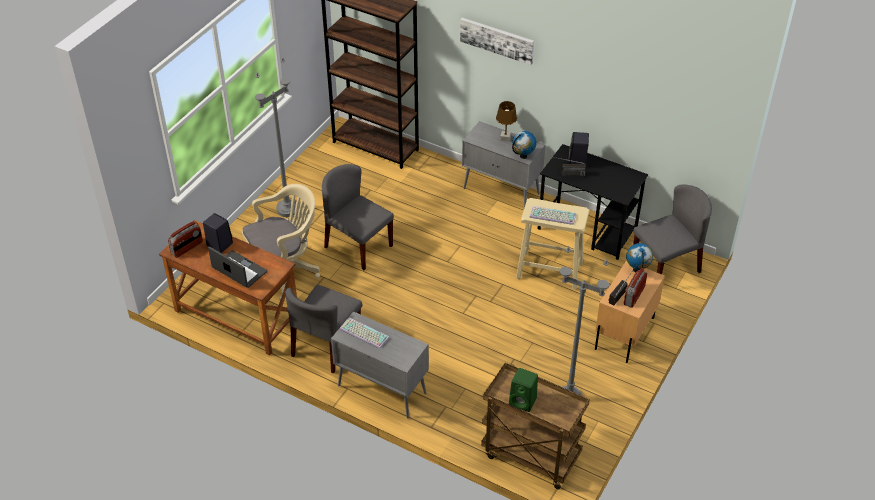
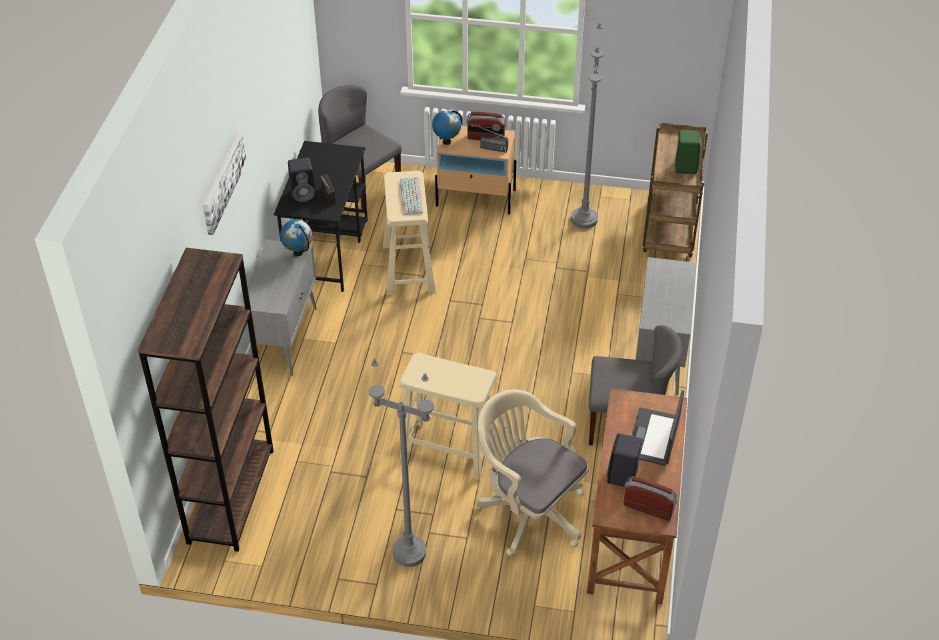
camera: 110 degrees left, 0 degrees up
grey chair [322,164,394,270] -> beige stool [399,353,497,480]
keyboard [340,318,389,349] -> none
brown table lamp [496,101,517,141] -> none

